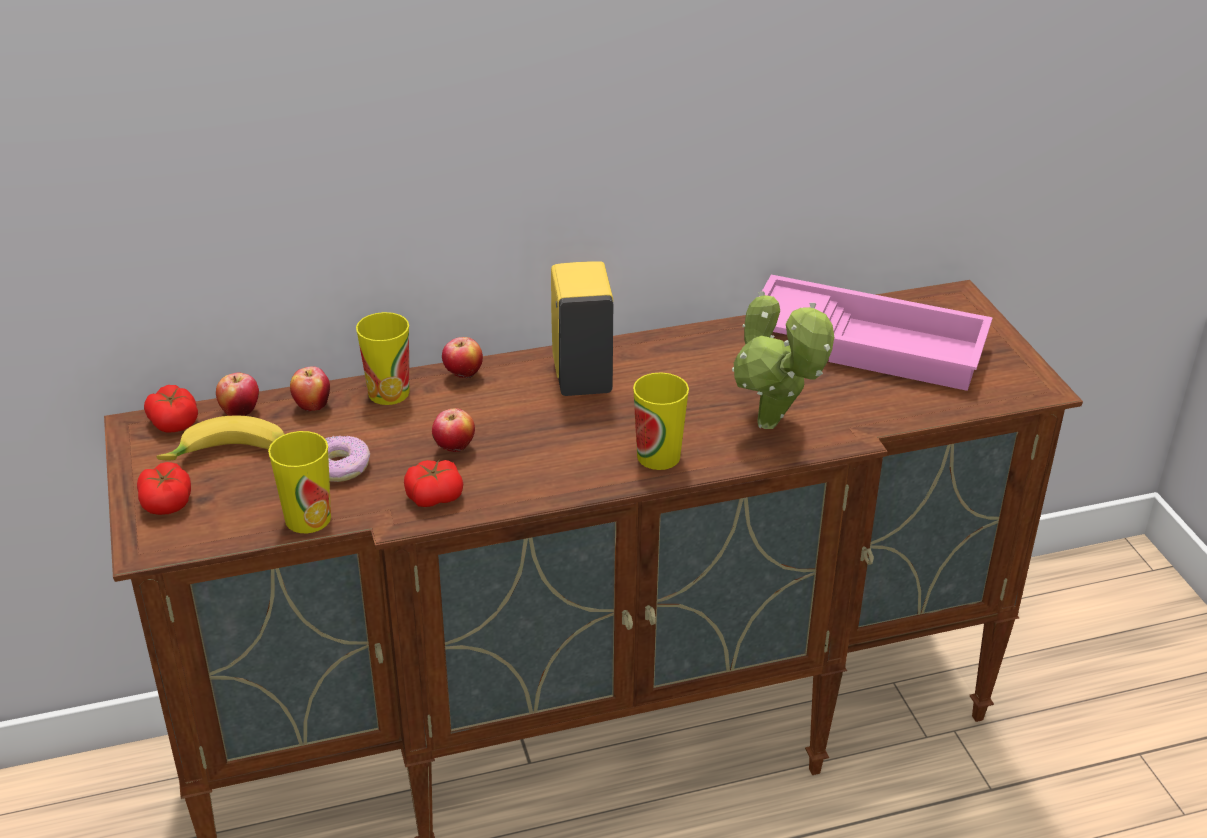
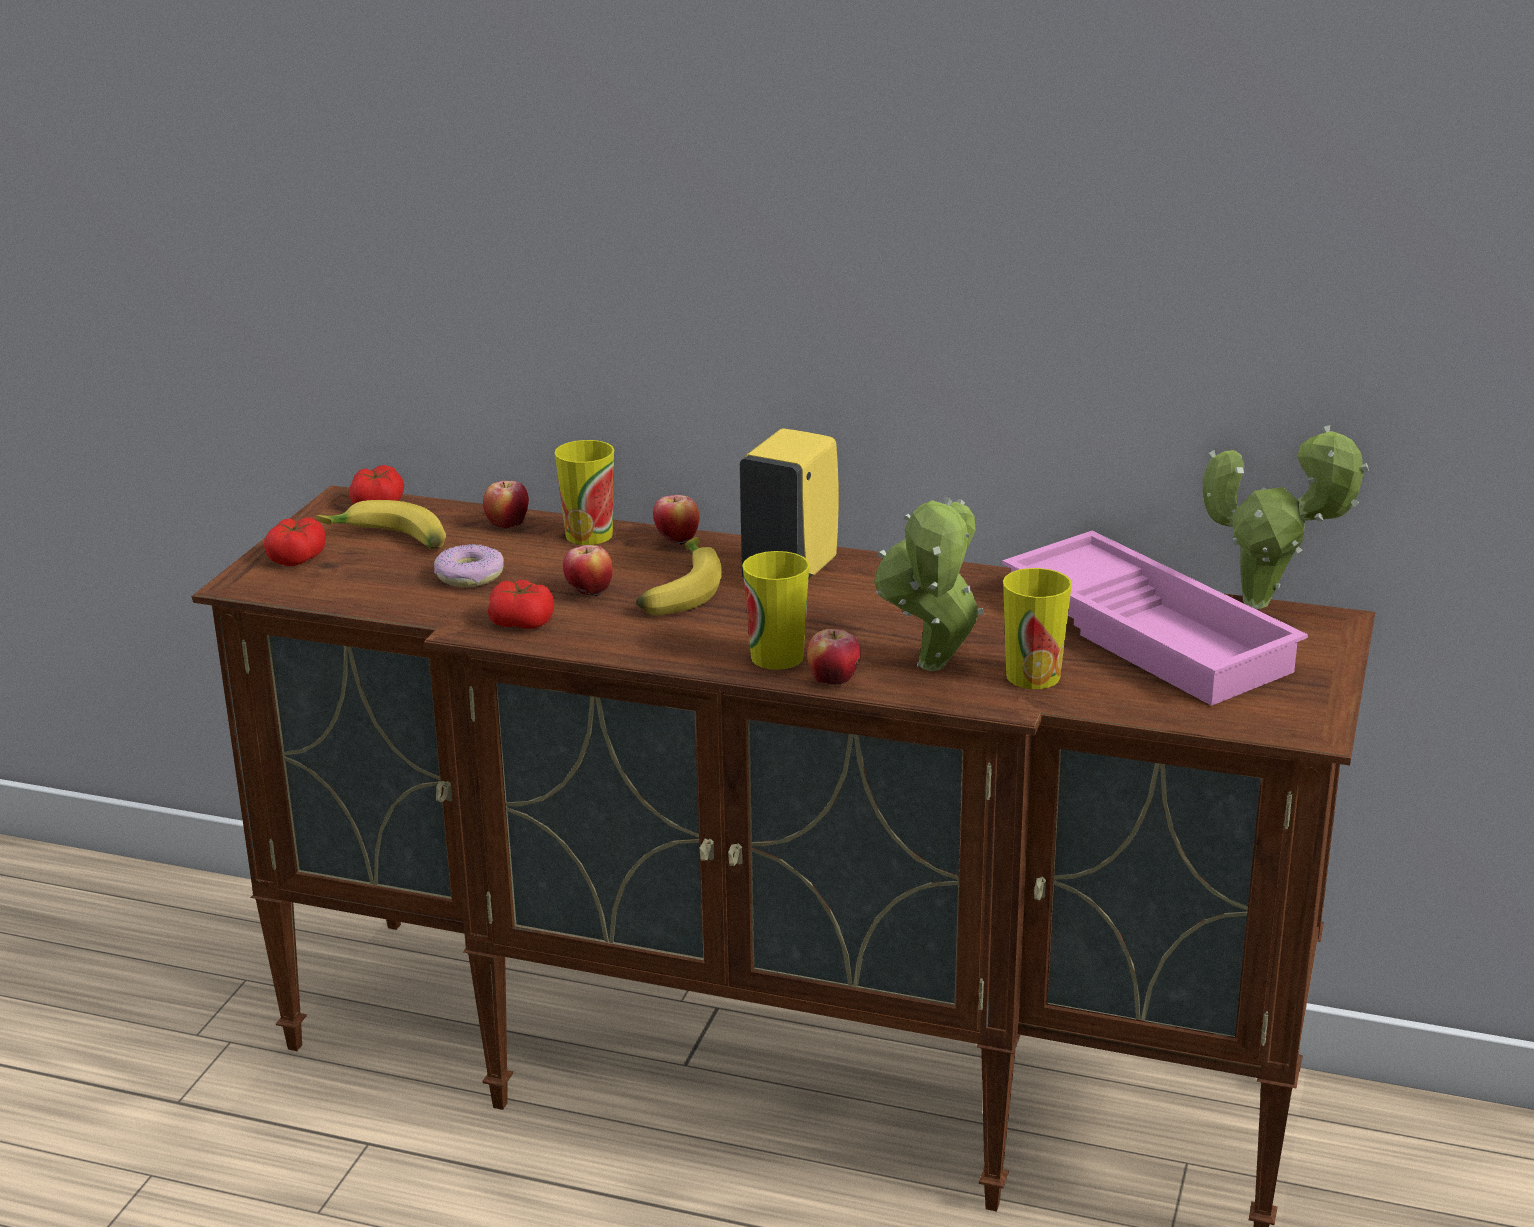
camera: 35 degrees right, 10 degrees down
apple [216,373,259,416] -> apple moved to [807,629,861,685]
cup [268,431,331,533] -> cup moved to [1003,568,1072,689]
none -> banana [636,537,722,615]
none -> potted plant [1203,425,1369,610]

